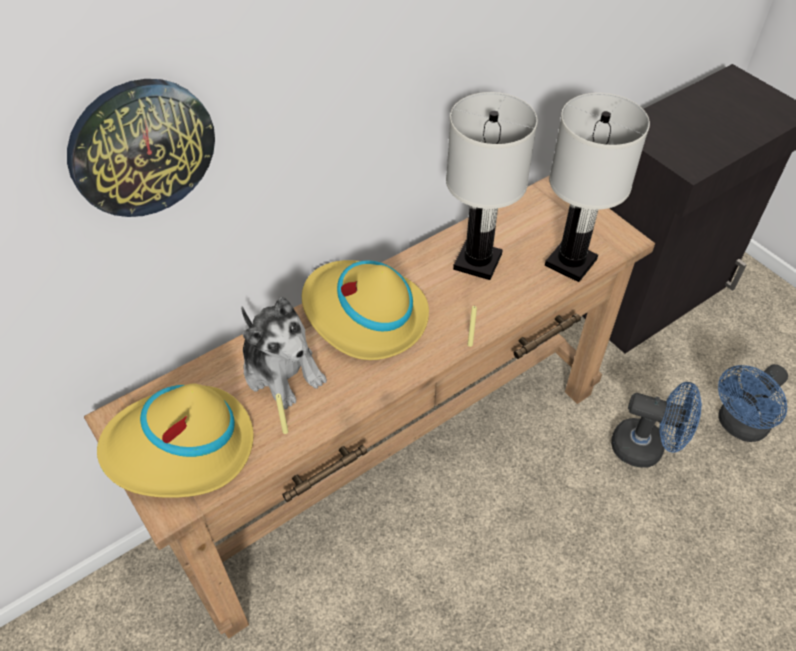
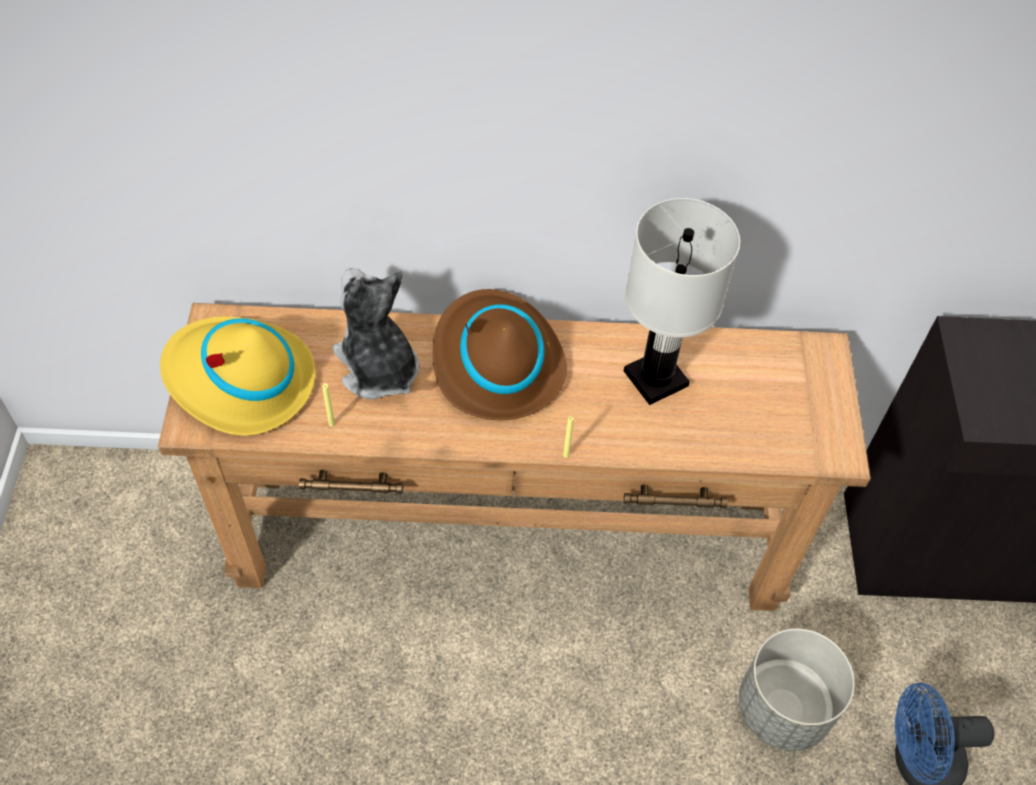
camera: 35 degrees right, 5 degrees up
wall clock [67,79,215,217] -> none
plush toy [241,297,327,409] -> plush toy turned 150 degrees clockwise [332,268,419,399]
yellow hat [302,260,429,360] -> brown hat [433,289,567,420]
white table lamp [545,93,650,282] -> none
blue fan [611,382,702,468] -> grey planter [739,628,855,751]

